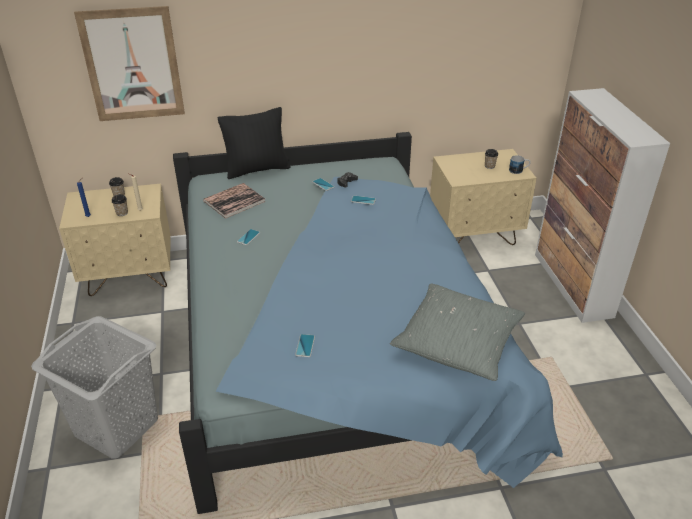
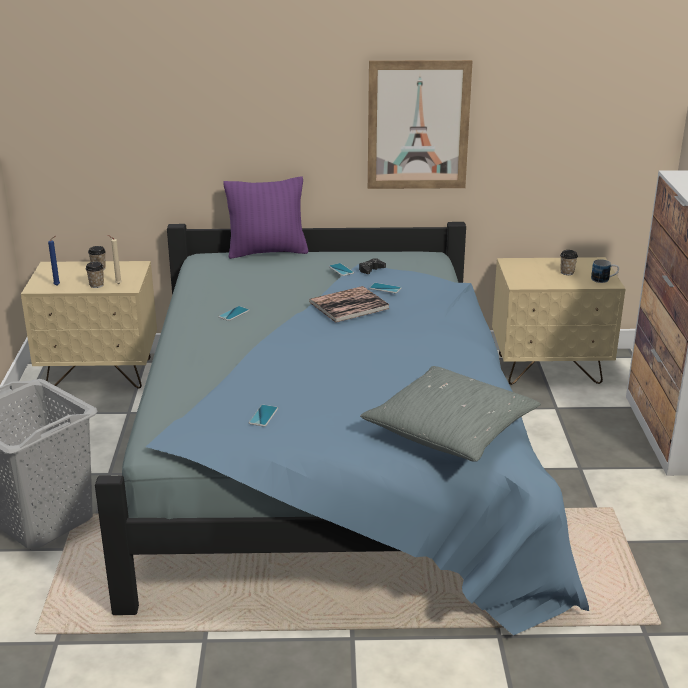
camera: 10 degrees right, 10 degrees down
picture [74,6,185,121] -> picture moved to [368,60,473,189]
book [203,183,266,219] -> book moved to [309,286,390,323]
black pillow [218,107,291,179] -> purple pillow [223,177,308,259]

